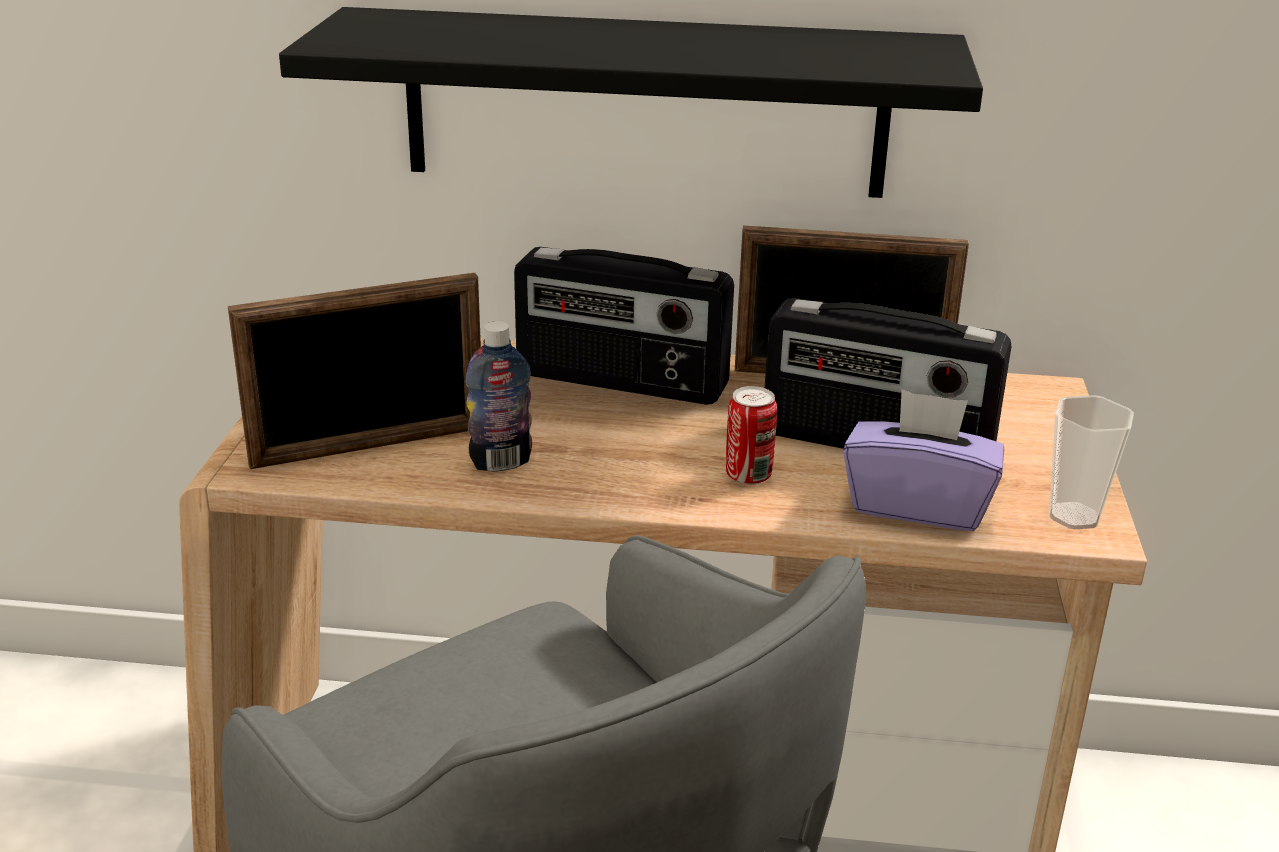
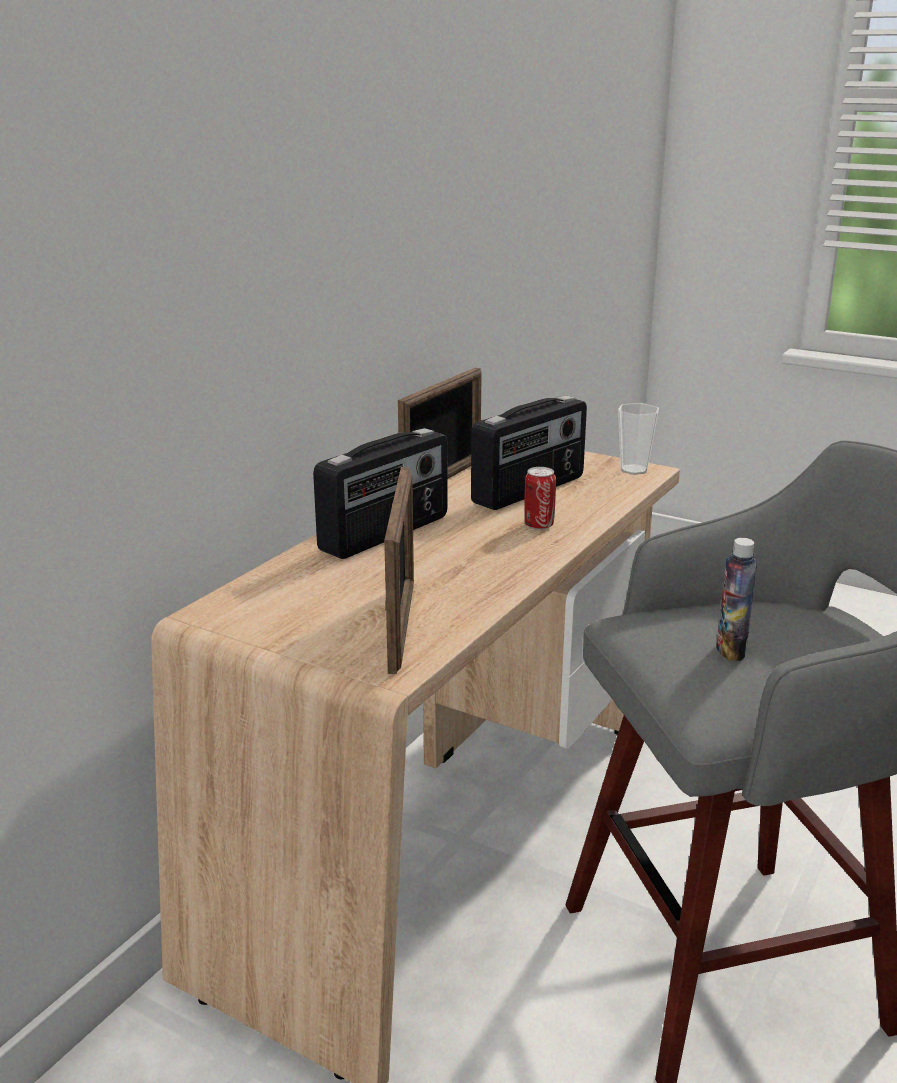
camera: 65 degrees left, 5 degrees down
black shelf [279,7,983,198] -> none
bottle [466,321,532,471] -> bottle moved to [716,538,757,661]
purple tissue box [843,389,1004,531] -> none

